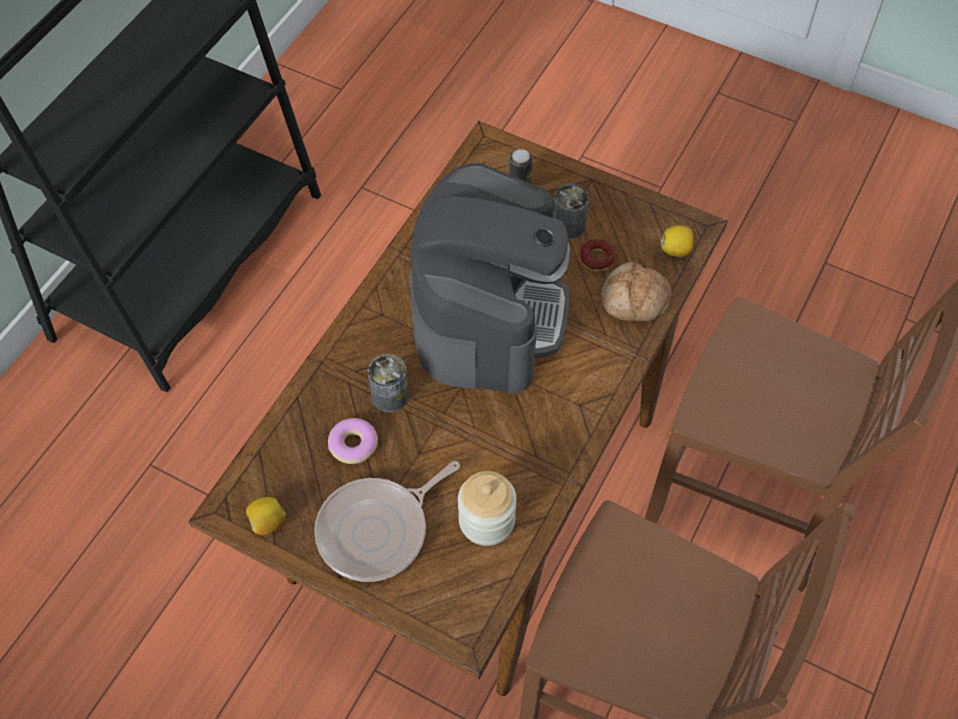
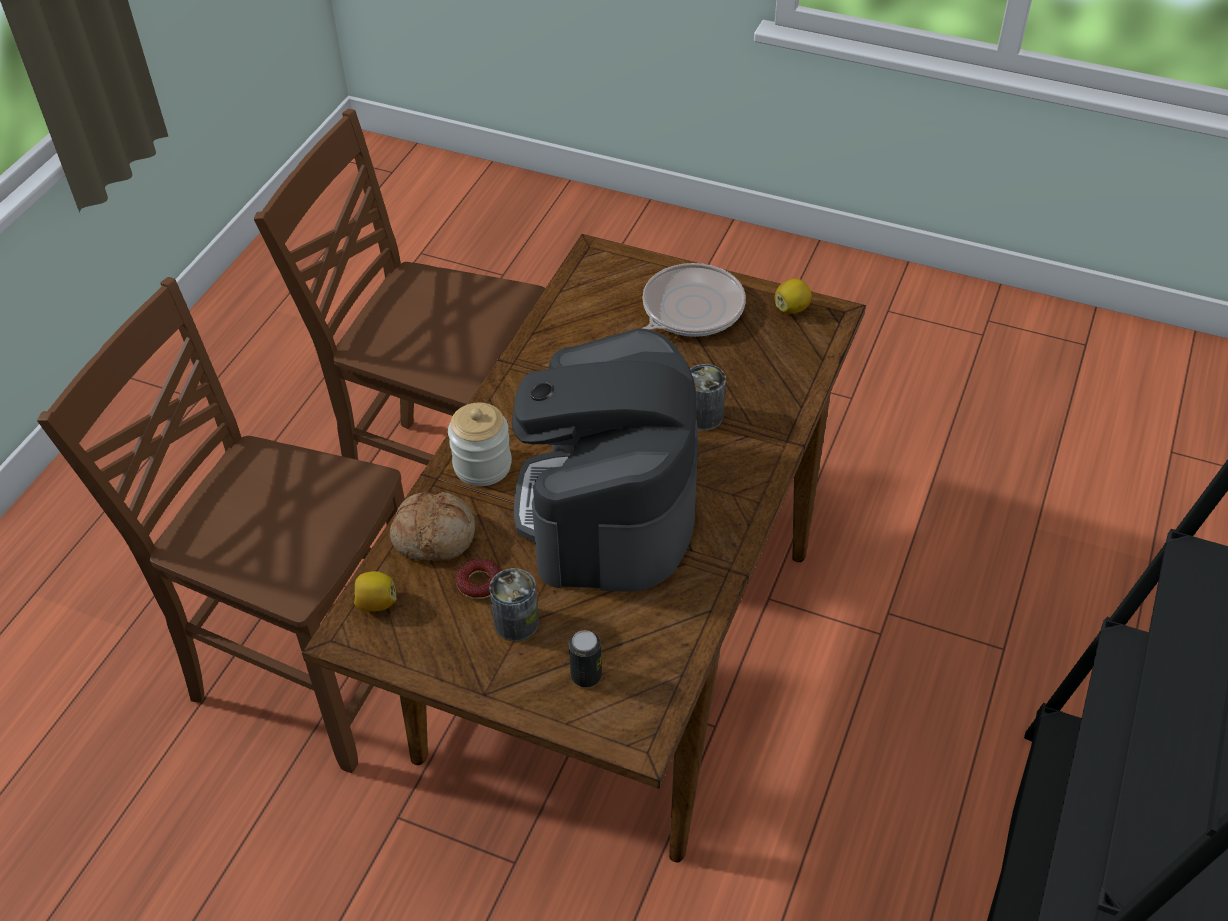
camera: 175 degrees right, 10 degrees down
donut [328,418,378,464] -> none
jar [458,471,517,546] -> jar moved to [448,403,512,486]

